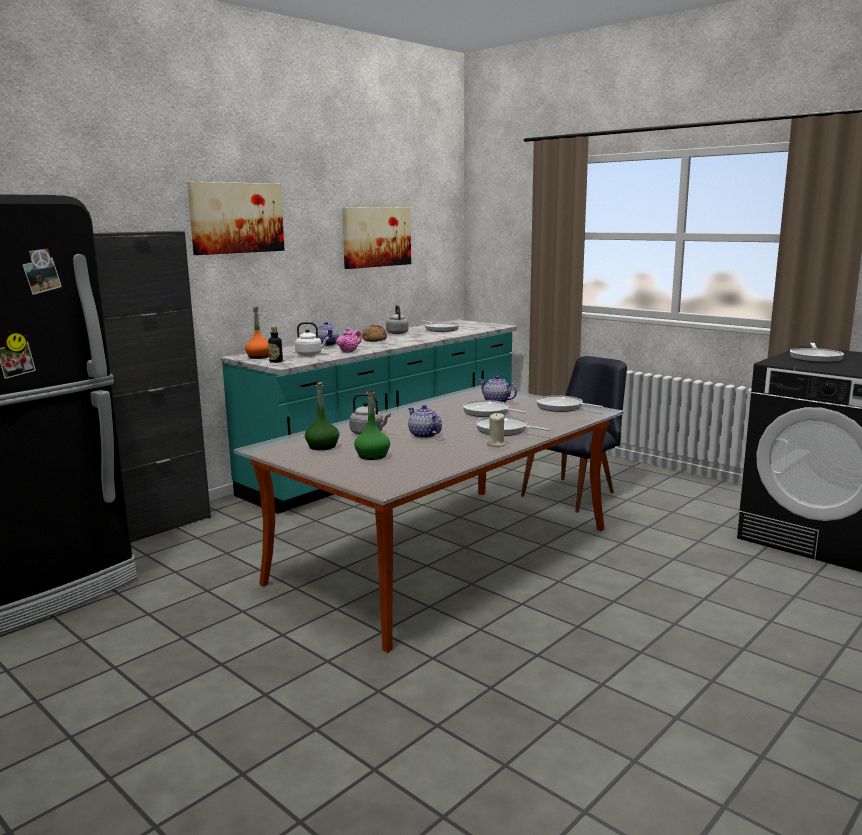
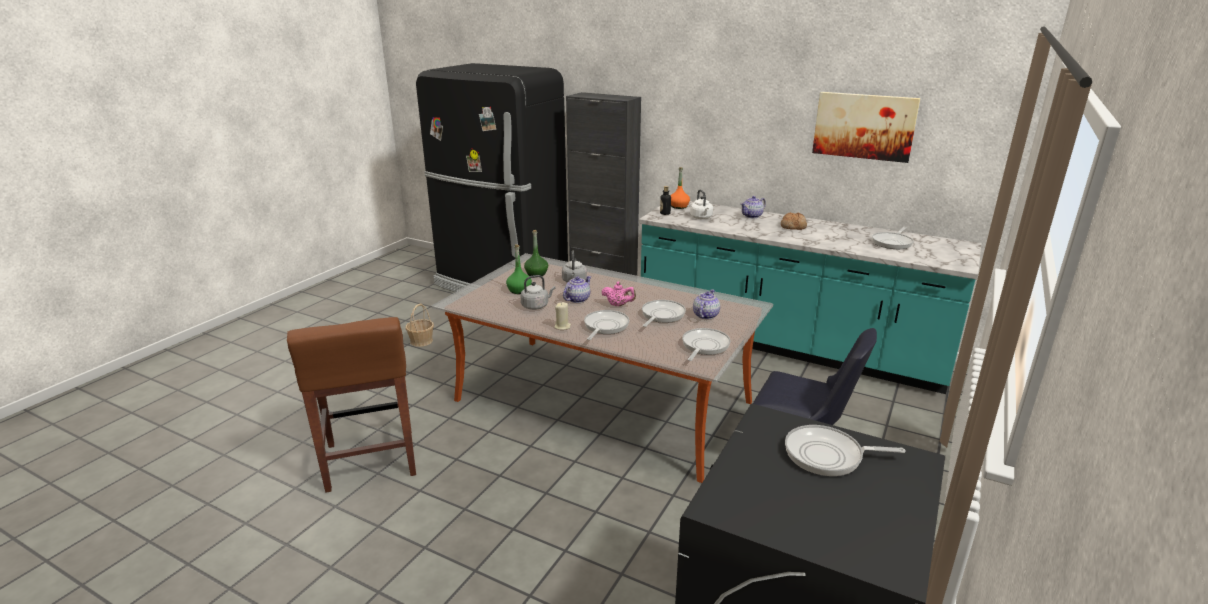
camera: 75 degrees right, 10 degrees up
picture [187,182,285,255] -> none
pink teapot [336,328,362,353] -> pink teapot moved to [601,282,636,306]
grey kettle [386,305,409,334] -> grey kettle moved to [520,275,555,310]
none -> brown stool [287,317,416,492]
none -> basket [406,304,434,347]

